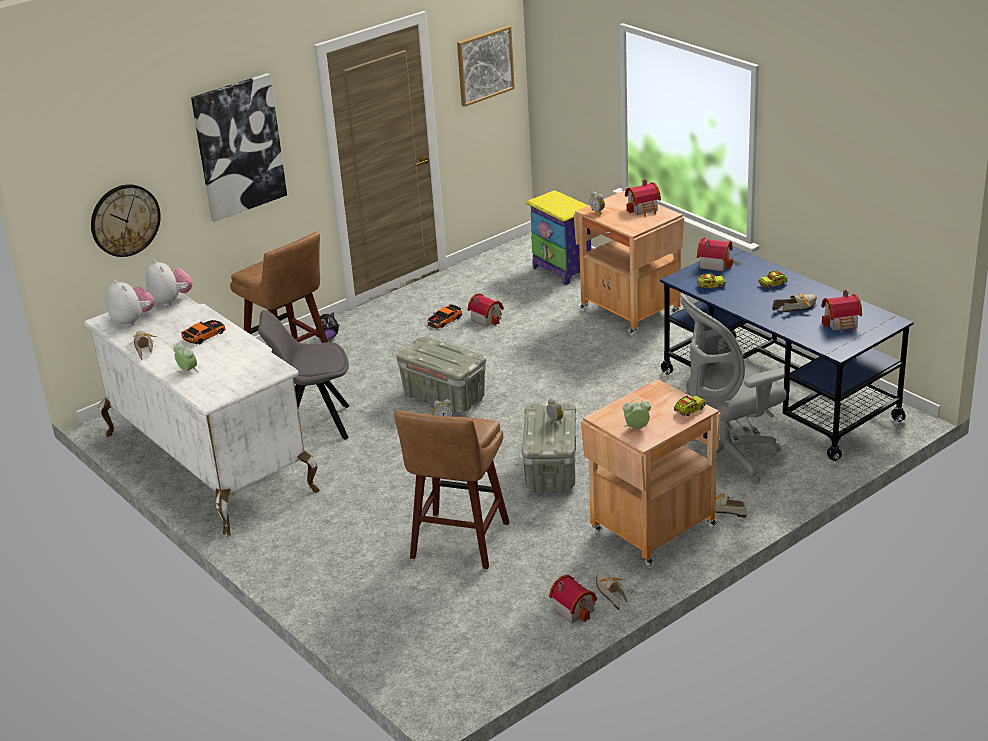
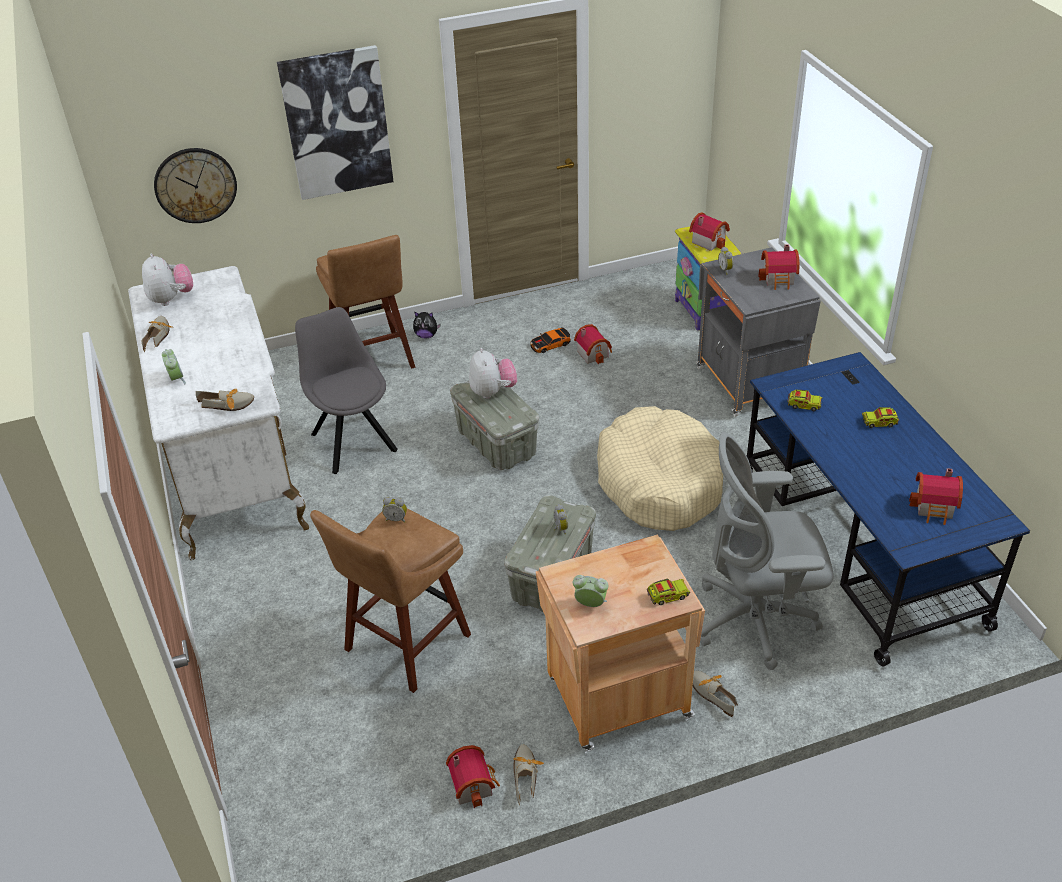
camera: 20 degrees right, 10 degrees up
plush toy [146,259,193,307] -> plush toy moved to [469,348,517,399]
toy car [181,320,226,344] -> none
grey chair [258,310,349,440] -> grey chair turned 45 degrees clockwise [295,307,398,474]
picture [457,25,515,107] -> none
brown cart [574,190,684,336] -> grey cart [696,247,821,417]
toy house [697,238,733,271] -> toy house moved to [689,212,730,251]
shoe [772,293,817,312] -> shoe moved to [196,389,254,411]
none -> beige dog bed [597,406,723,531]

